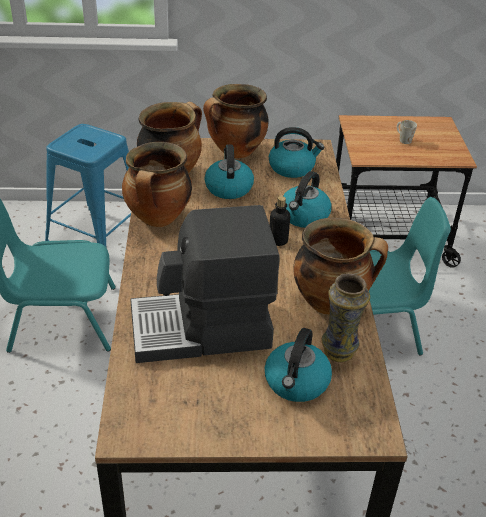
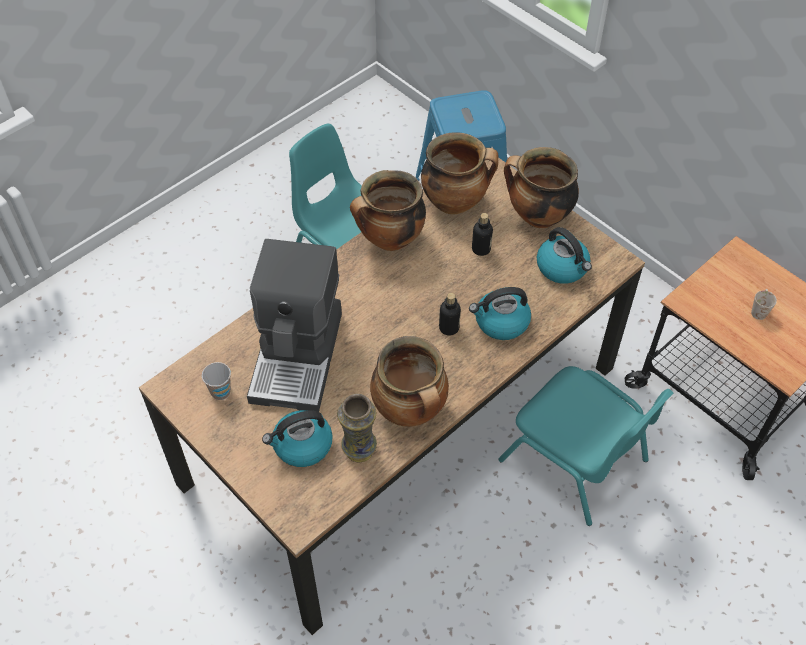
camera: 50 degrees right, 15 degrees up
coffee machine [130,205,280,363] -> coffee machine turned 120 degrees counterclockwise [247,239,342,412]
kettle [204,145,254,199] -> bottle [472,213,493,256]
none -> cup [202,362,231,400]

